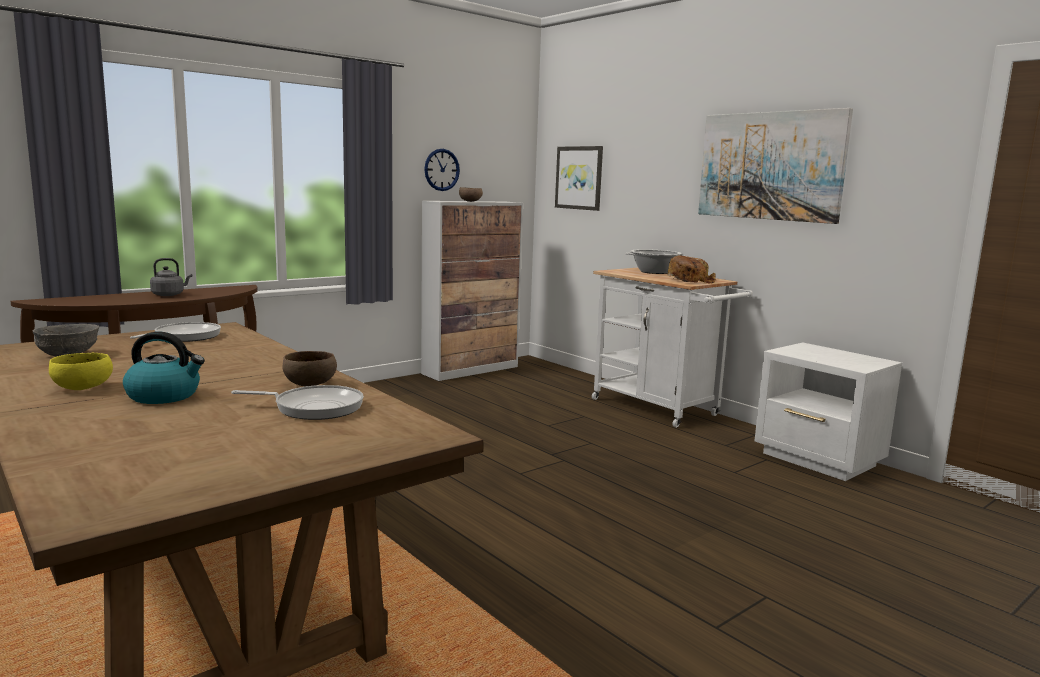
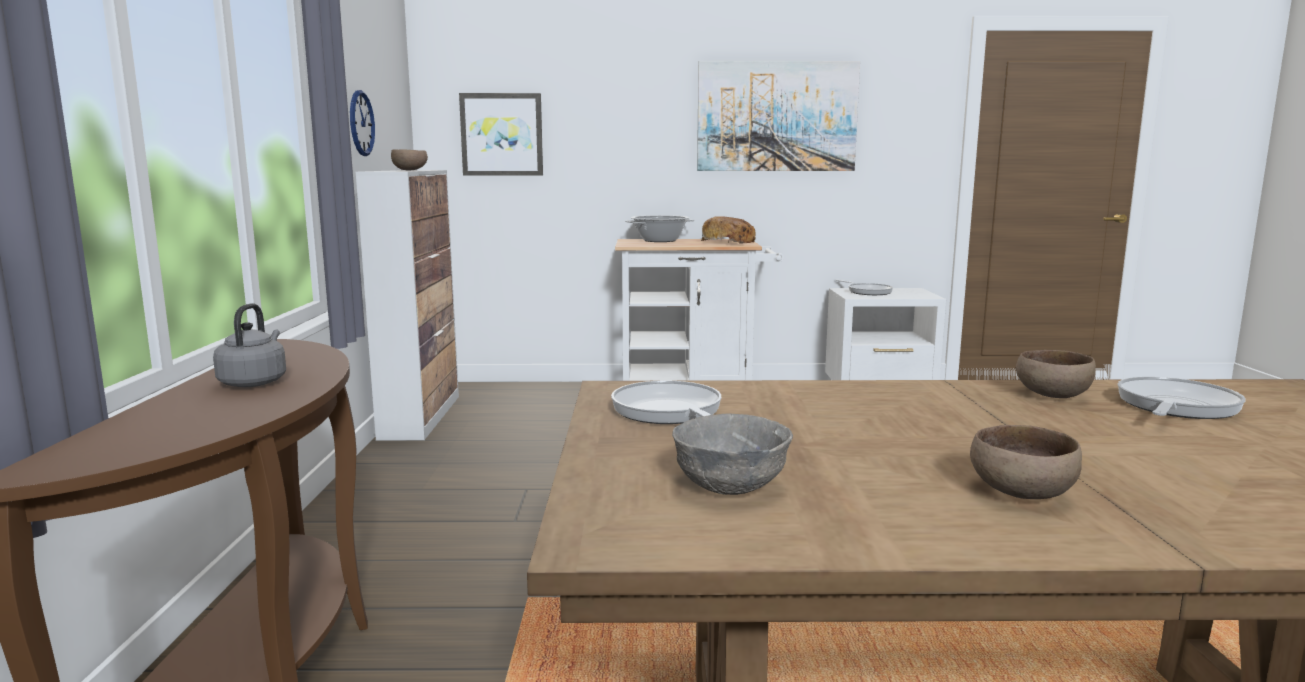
camera: 50 degrees left, 0 degrees up
yellow bowl [49,353,113,390] -> brown bowl [970,425,1082,499]
kettle [123,332,205,404] -> none
none -> frying pan [836,280,893,295]

